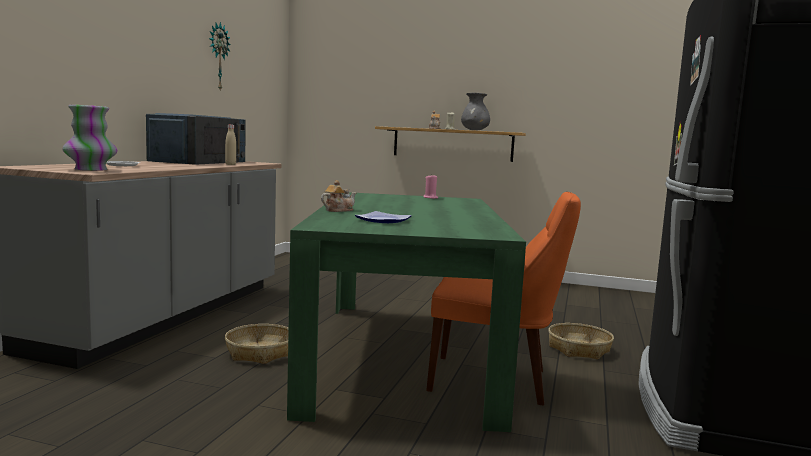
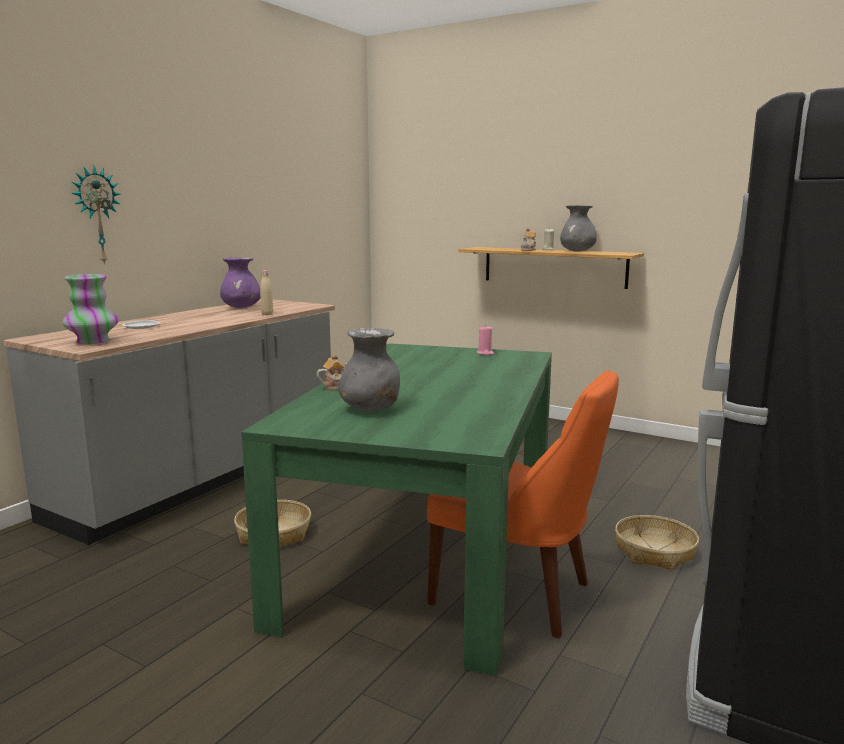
camera: 15 degrees right, 5 degrees up
blue microwave [146,113,246,165] -> purple vase [220,257,261,308]
wall clock [209,22,231,90] -> wall clock moved to [71,166,120,265]
plate [355,211,412,223] -> grey vase [338,328,400,411]

